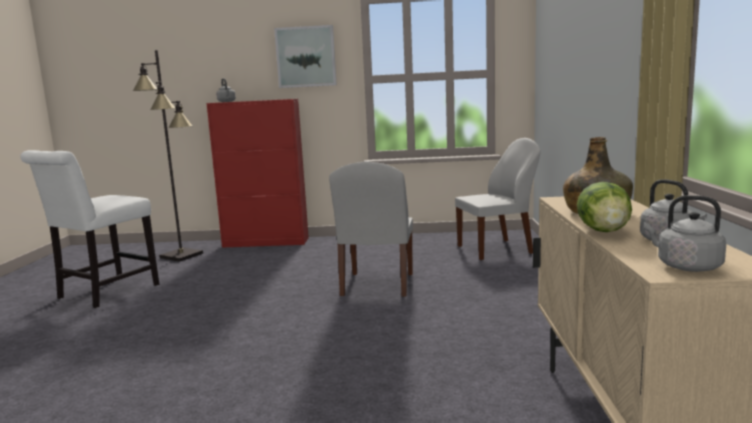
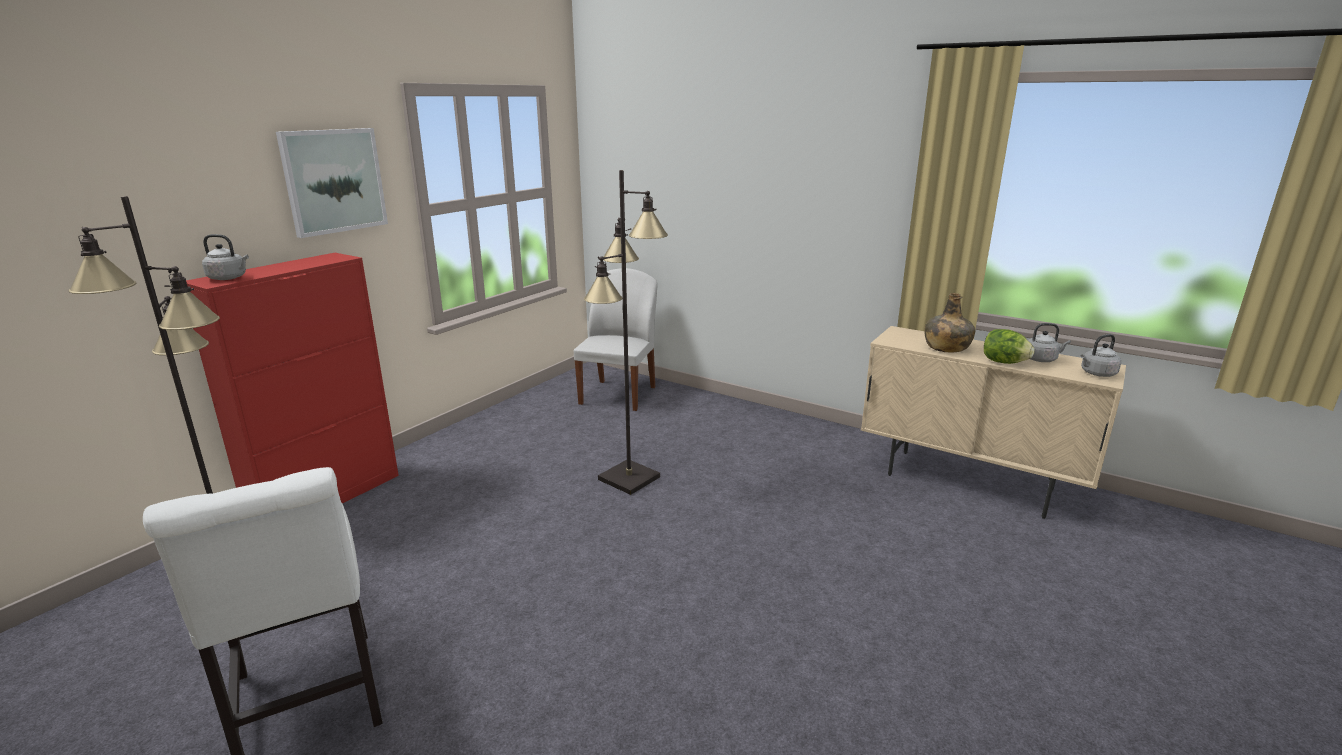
camera: 60 degrees left, 10 degrees up
white chair [329,162,413,297] -> black floor lamp [584,170,668,495]

